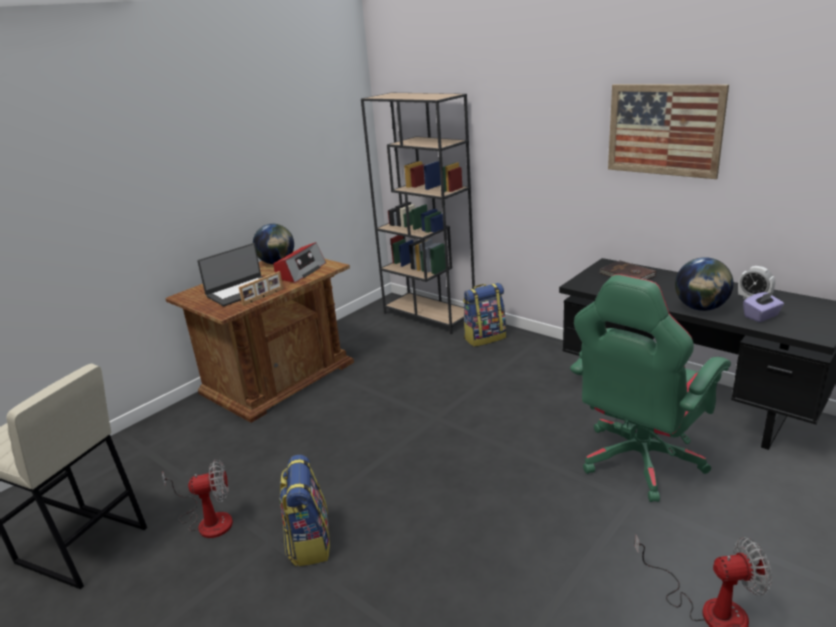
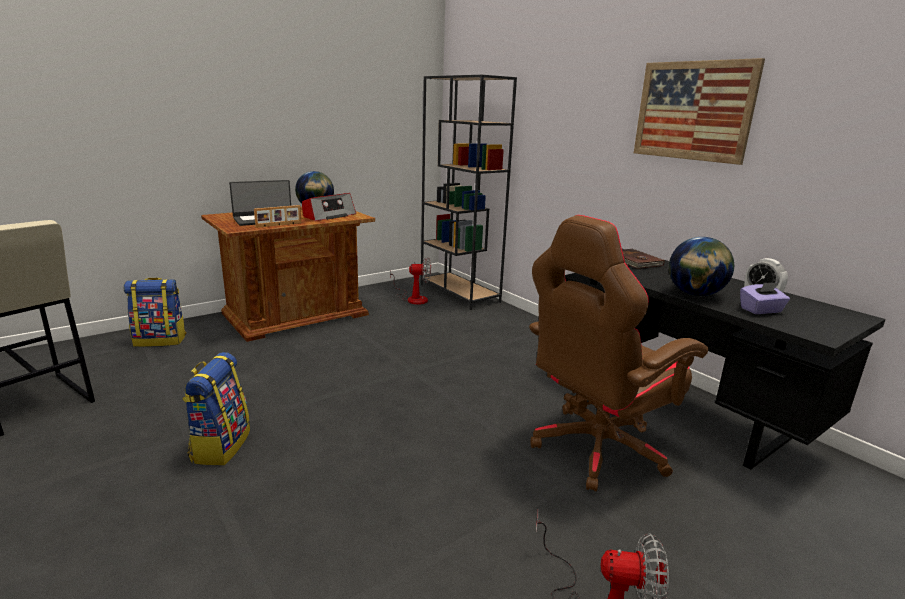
camera: 10 degrees right, 5 degrees down
fan [162,459,233,538] -> fan moved to [390,257,431,305]
backpack [463,283,506,347] -> backpack moved to [123,278,186,347]
green office chair [570,274,731,502] -> brown office chair [529,215,708,491]

